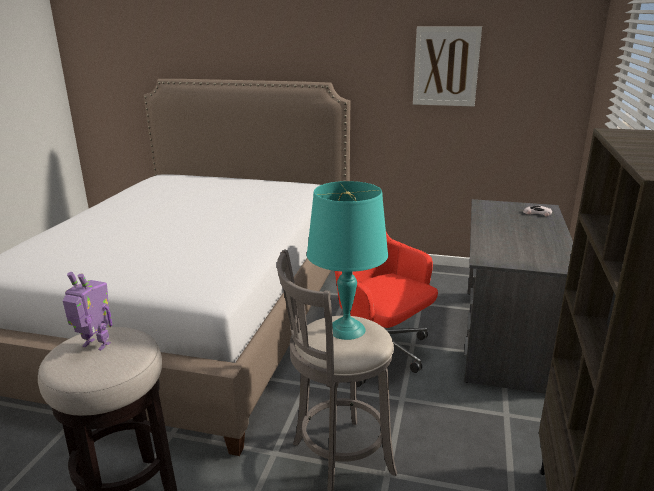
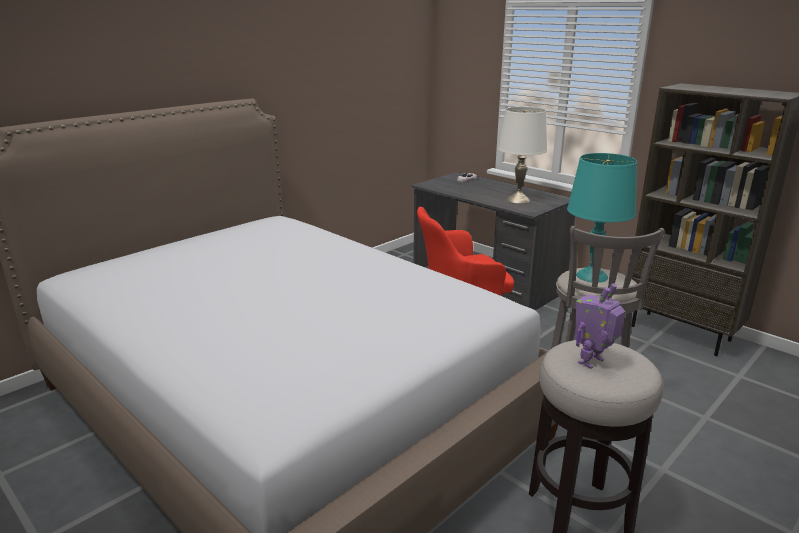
camera: 60 degrees left, 0 degrees up
picture [413,26,482,107] -> none
none -> white table lamp [498,107,547,203]

